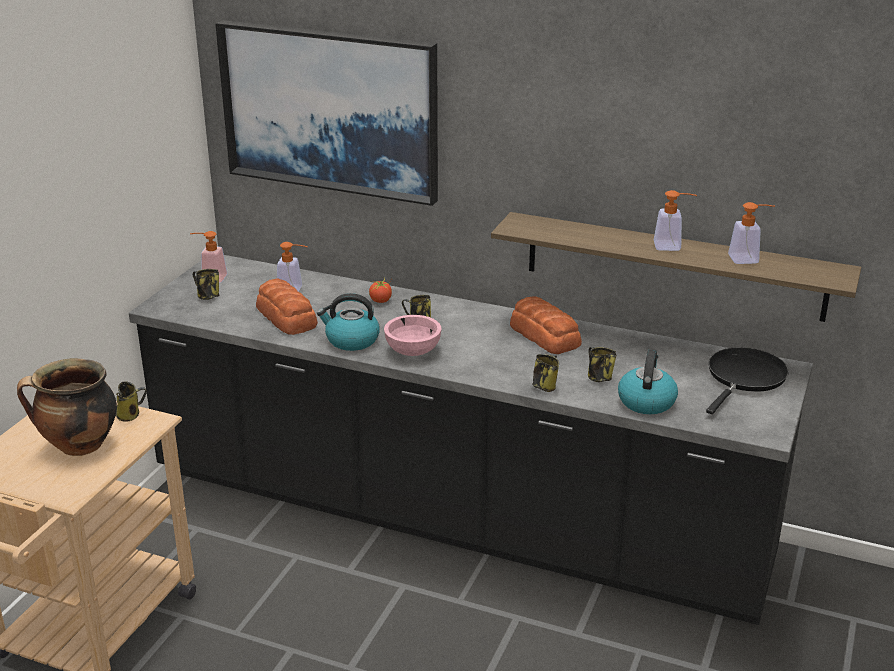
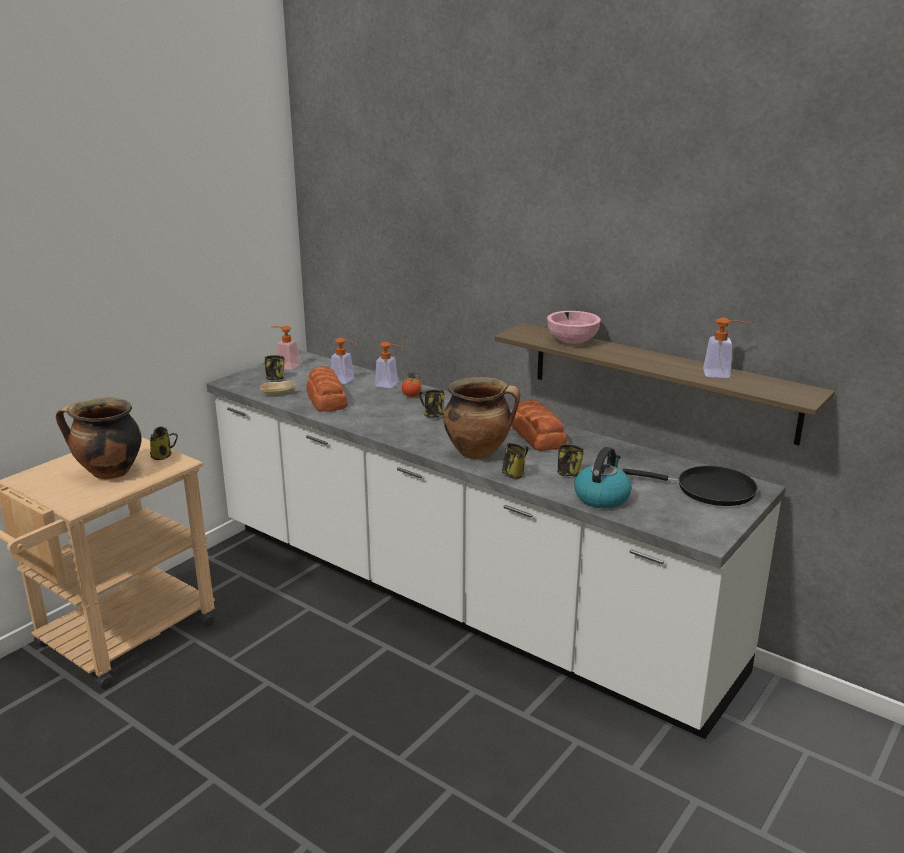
camera: 15 degrees right, 5 degrees down
black counter [129,255,813,625] -> white counter [207,350,786,739]
picture [215,20,438,206] -> none
kettle [317,293,380,351] -> none
pink bowl [384,315,442,356] -> pink bowl moved to [547,311,601,344]
soap dispenser [654,190,697,251] -> soap dispenser moved to [375,342,403,388]
black frying pan [706,347,789,414] -> black frying pan turned 60 degrees clockwise [622,466,758,506]
none -> bread [260,381,296,395]
none -> cooking pot [443,377,520,459]

